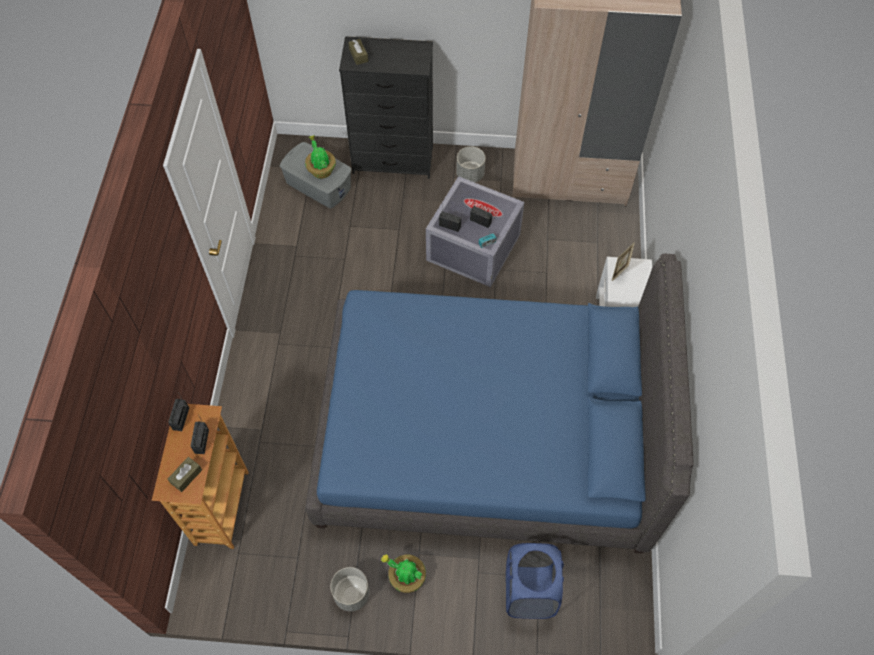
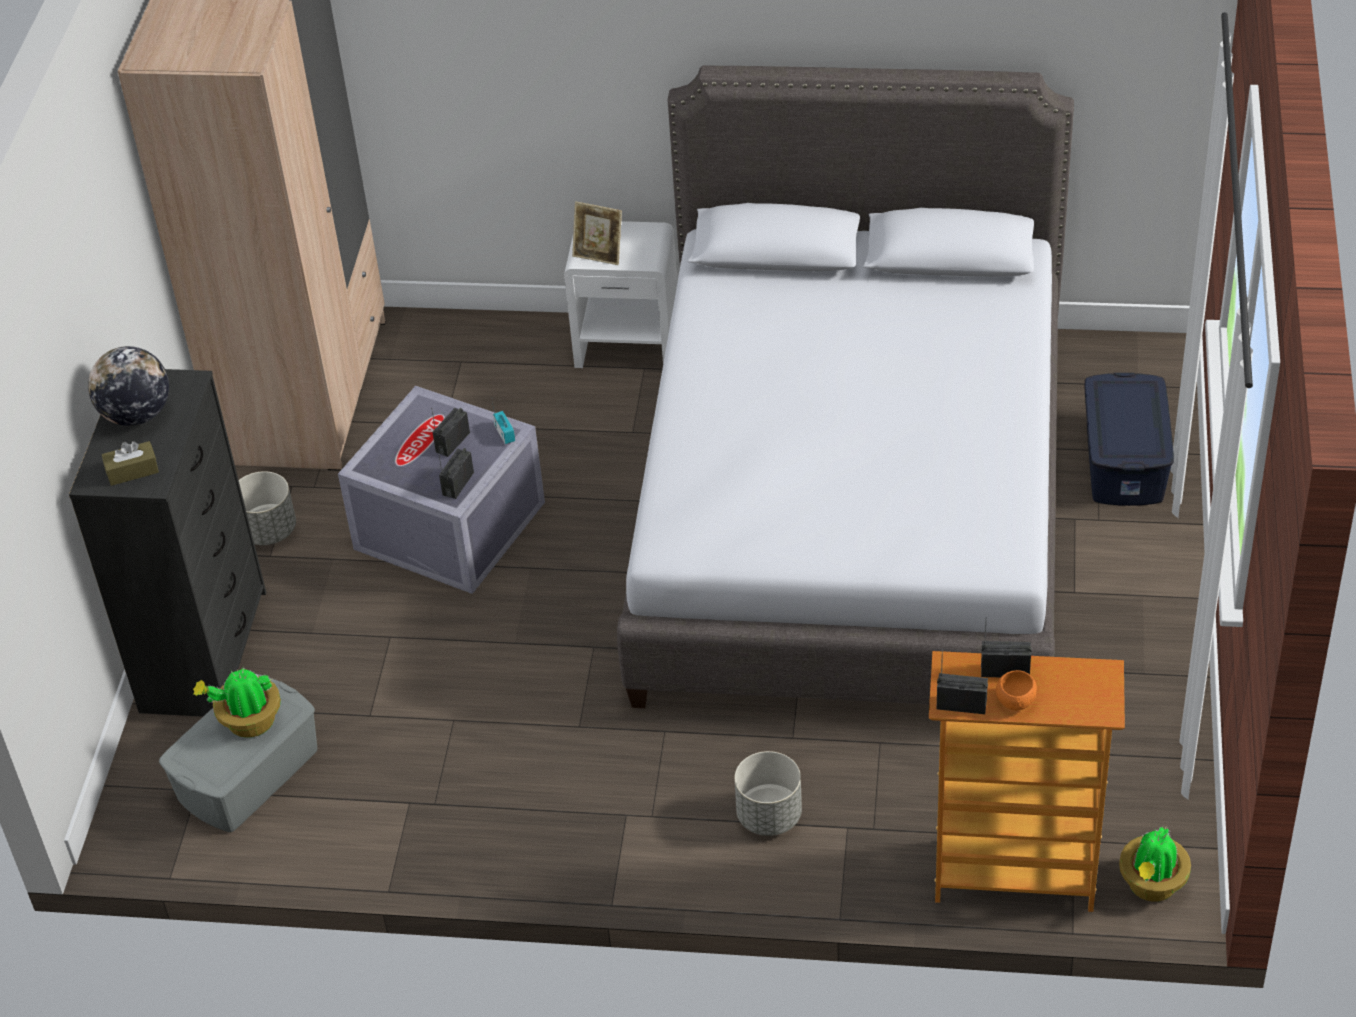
camera: 85 degrees left, 15 degrees down
brown tissue box [168,457,202,492] -> none
blue bed [306,254,694,554] -> grey bed [617,66,1074,708]
grey planter [330,567,370,611] -> grey planter moved to [734,751,802,836]
potted plant [381,554,426,593] -> potted plant moved to [1119,827,1191,902]
blue laundry basket [506,543,564,619] -> blue storage box [1085,373,1174,506]
none -> globe [88,346,169,426]
none -> orange bowl [996,670,1037,711]

